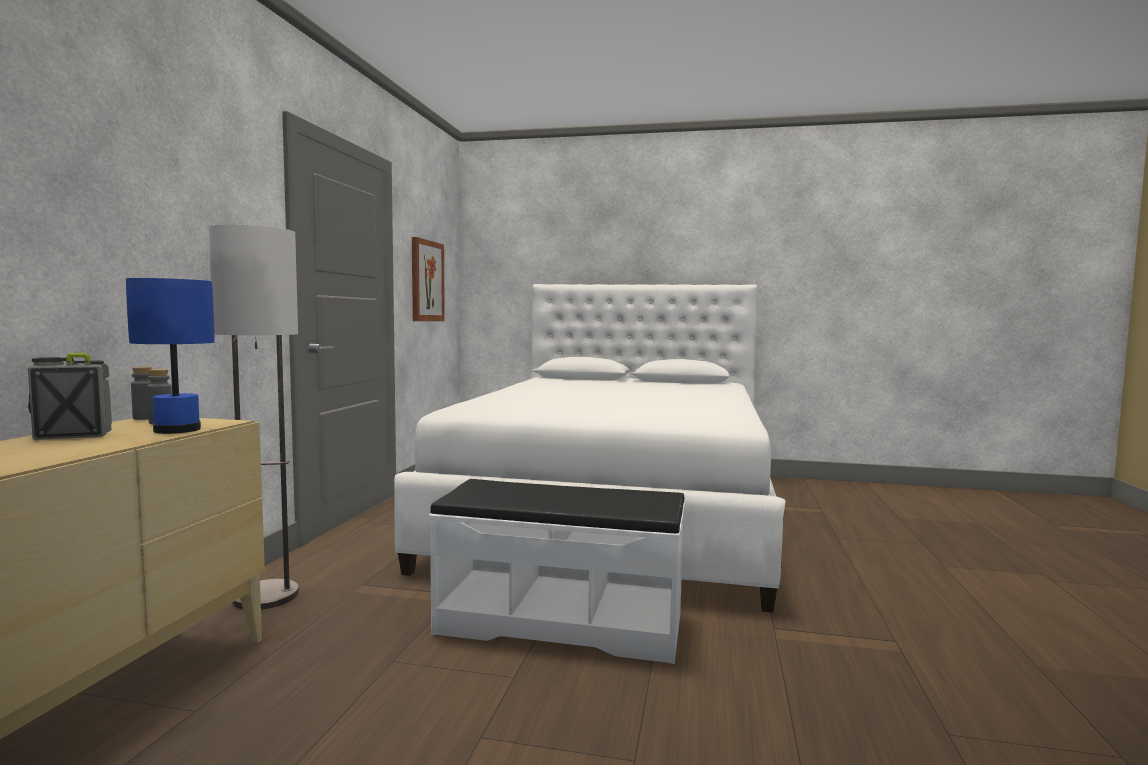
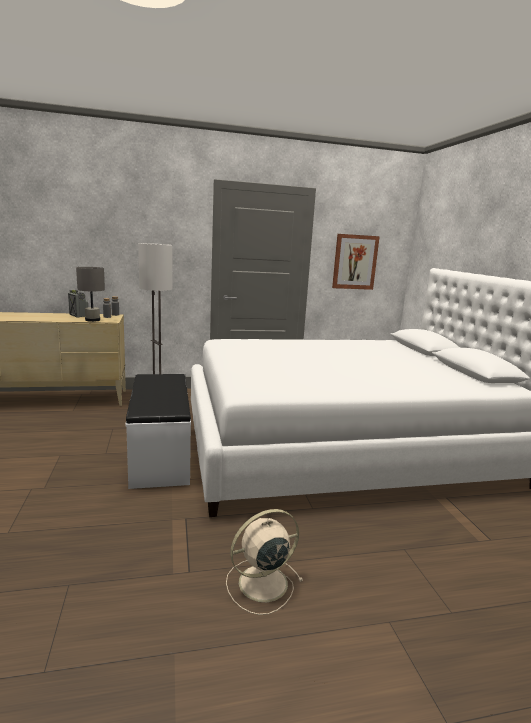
camera: 65 degrees right, 10 degrees up
blue table lamp [126,278,215,434] -> grey table lamp [76,267,105,322]
none -> beige fan [226,509,303,615]

